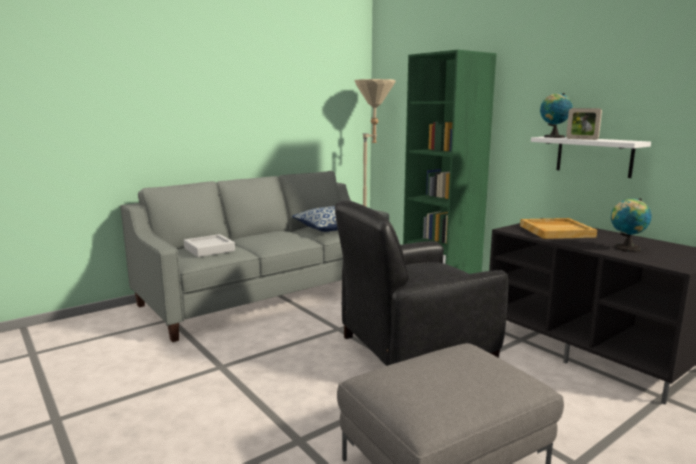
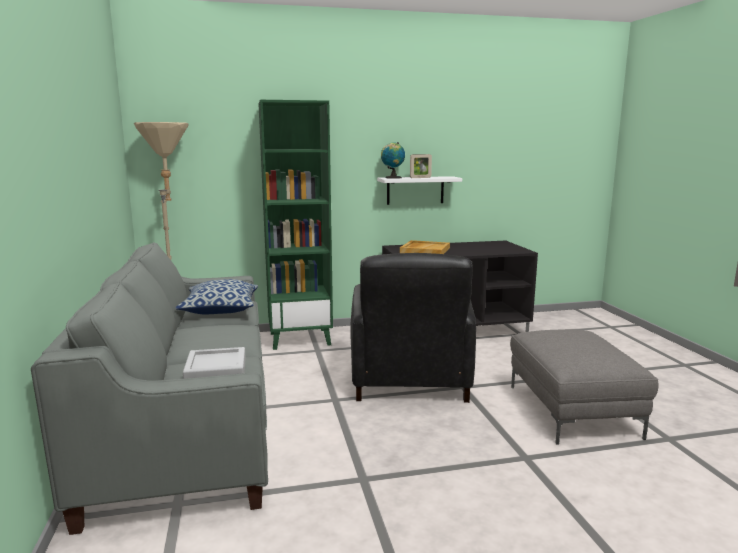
camera: 65 degrees left, 0 degrees up
globe [611,198,652,252] -> none

